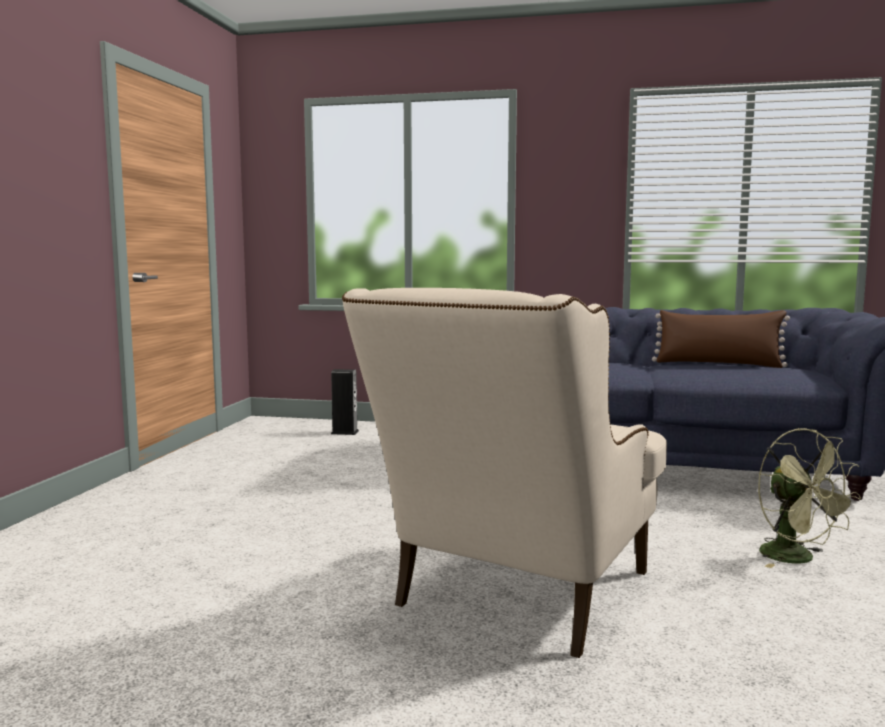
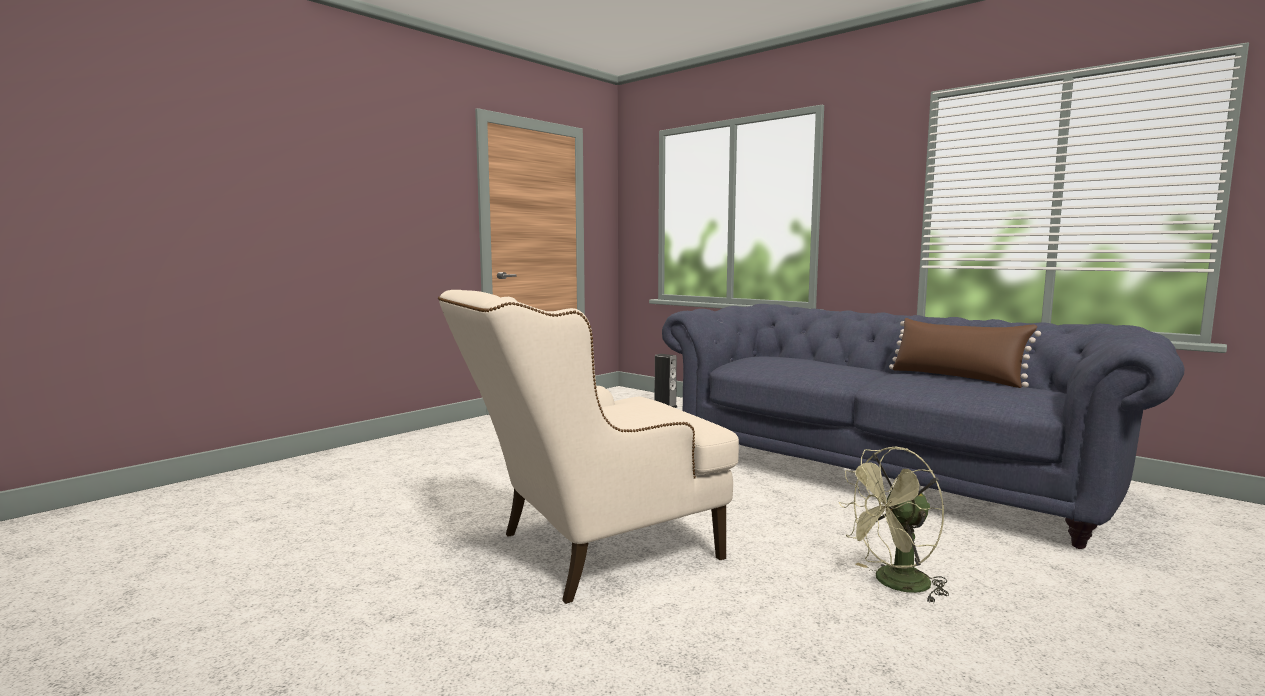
camera: 30 degrees right, 0 degrees up
green fan [758,428,861,568] -> green fan turned 60 degrees clockwise [839,447,949,604]

